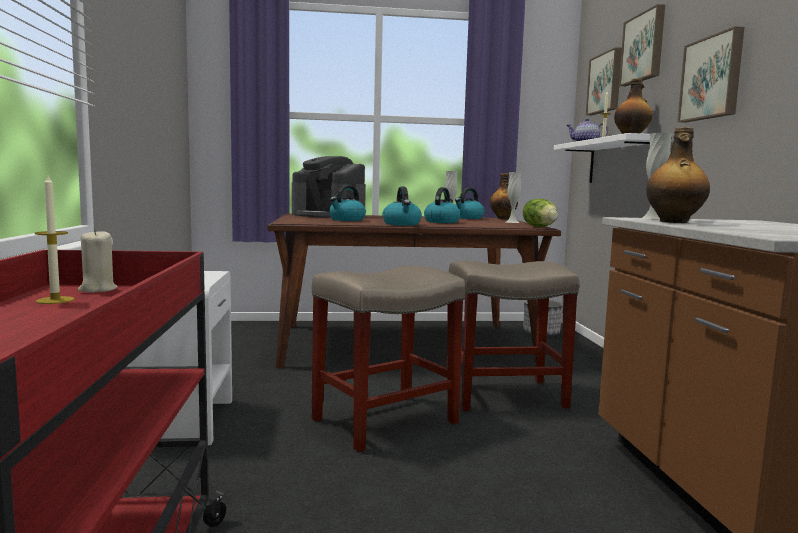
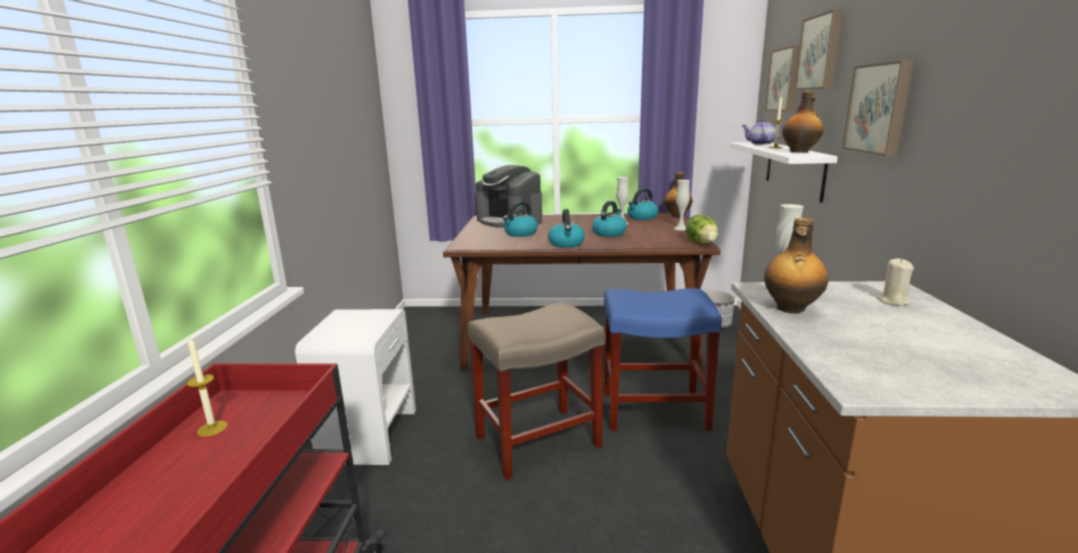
camera: 10 degrees right, 10 degrees up
beige candle [78,229,117,293] -> beige candle moved to [876,258,914,306]
beige stool [446,261,579,411] -> blue stool [604,288,722,431]

